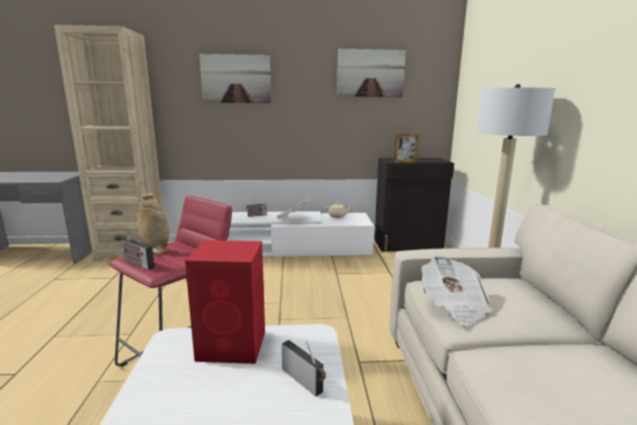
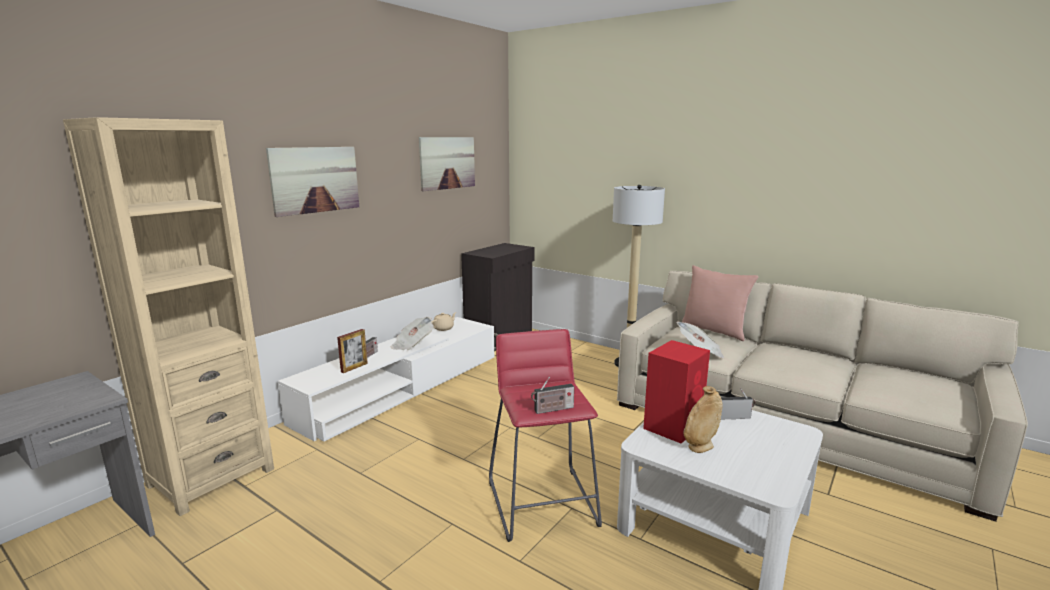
camera: 50 degrees left, 0 degrees up
beige vase [137,193,169,254] -> beige vase moved to [684,386,723,453]
picture frame [394,134,419,163] -> picture frame moved to [337,329,368,373]
none -> pink pillow [682,265,758,341]

